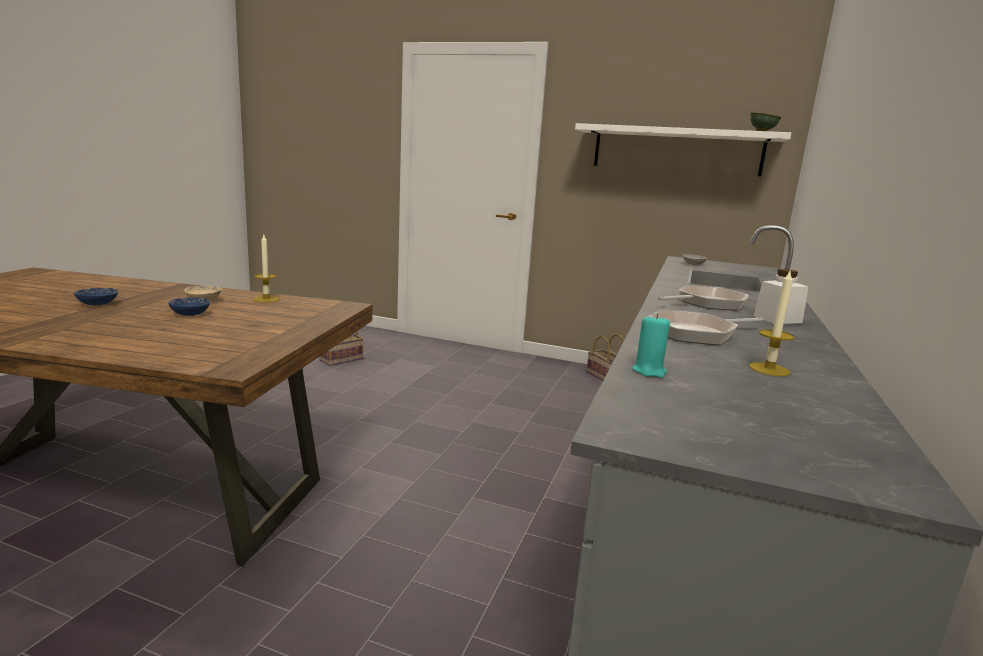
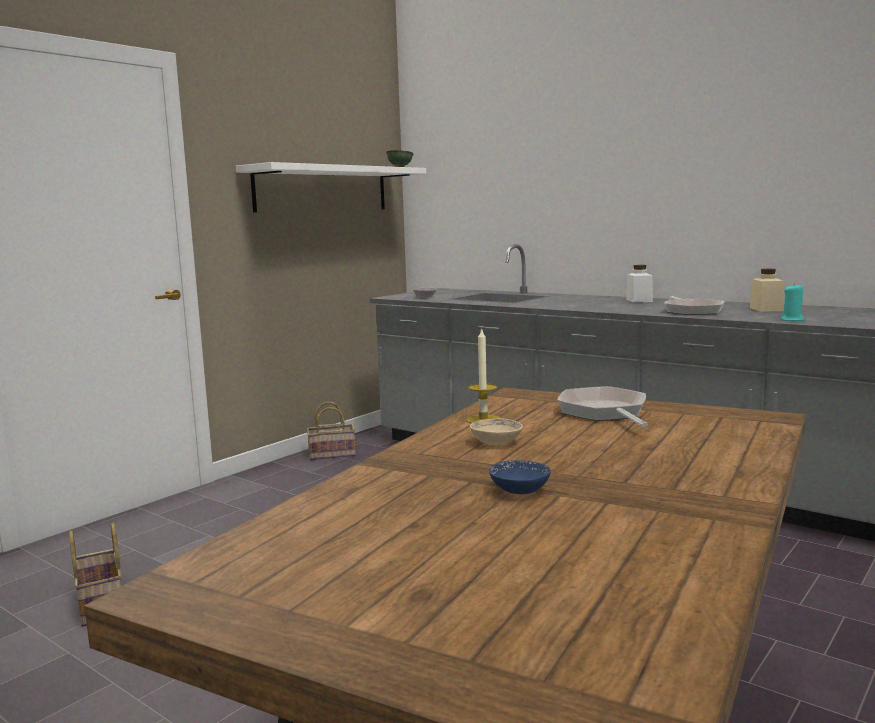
camera: 70 degrees left, 5 degrees down
blue bowl [168,298,210,316] -> none
frying pan [658,285,749,310] -> frying pan moved to [557,386,648,427]
candle [749,269,795,376] -> beige jar [750,269,784,312]

